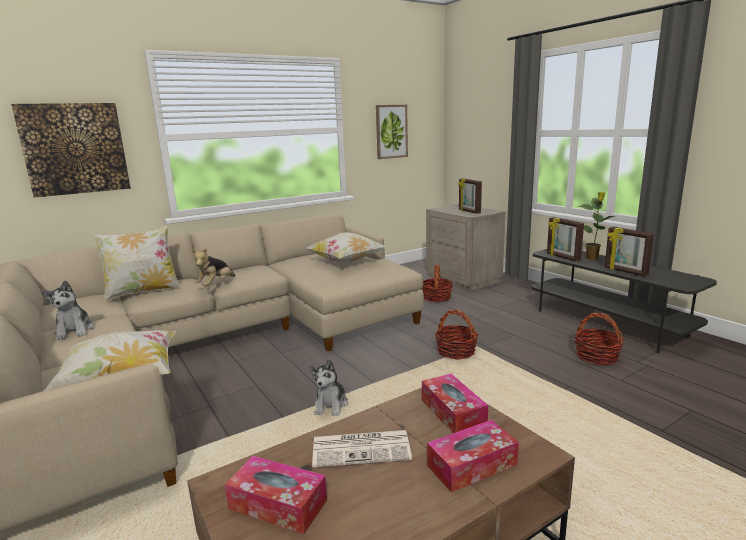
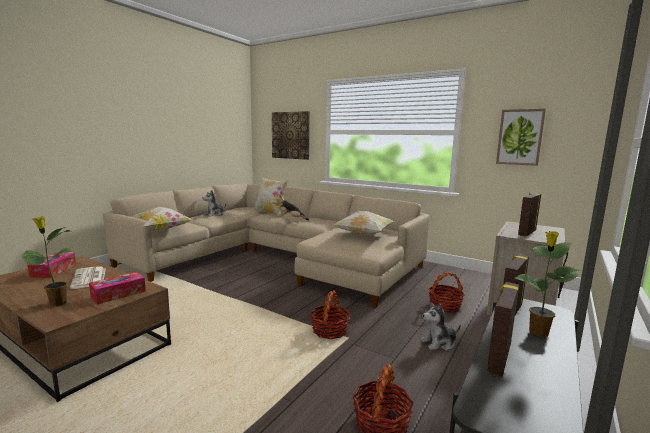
camera: 65 degrees right, 5 degrees down
plush toy [309,359,348,416] -> plush toy moved to [421,302,461,351]
tissue box [427,420,519,493] -> potted plant [21,216,74,306]

